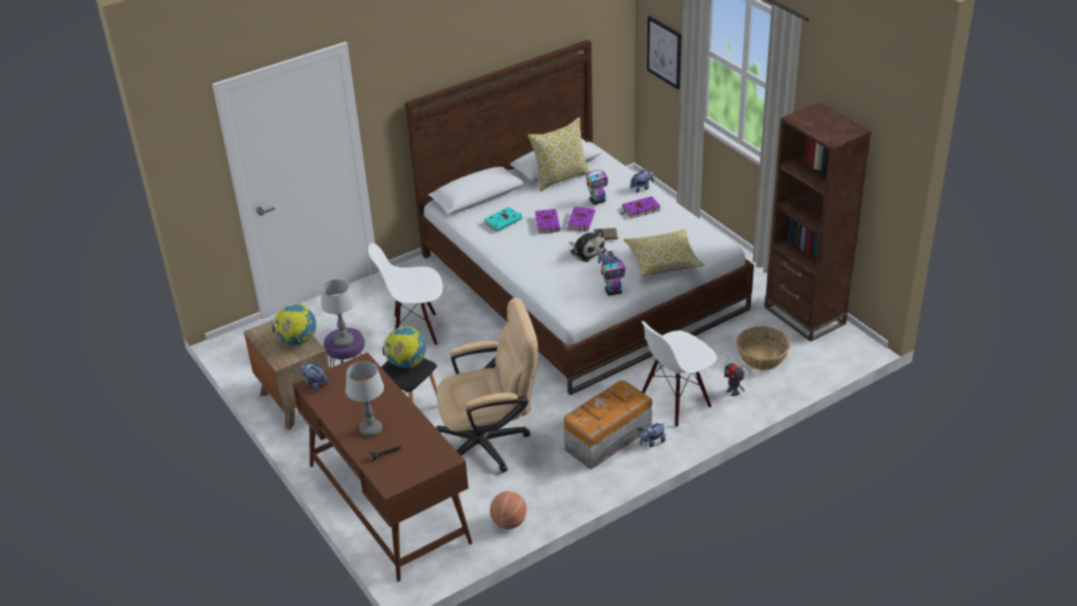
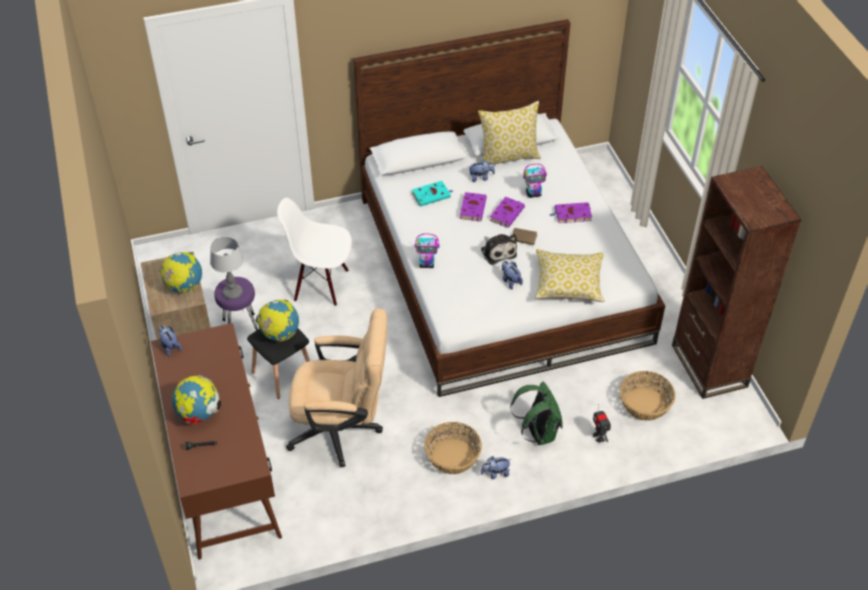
camera: 15 degrees right, 10 degrees up
table lamp [345,361,384,437] -> globe [172,375,221,424]
basketball [490,491,527,529] -> none
storage box [564,381,652,470] -> basket [424,422,482,474]
toy robot [601,258,626,296] -> toy robot moved to [415,233,440,268]
plush toy [630,169,654,193] -> plush toy moved to [469,159,495,182]
white chair [641,321,717,427] -> green backpack [510,382,563,445]
picture [647,16,682,90] -> none

